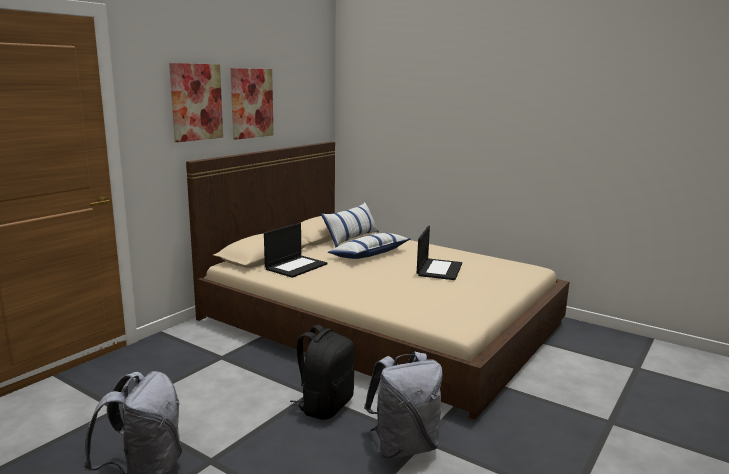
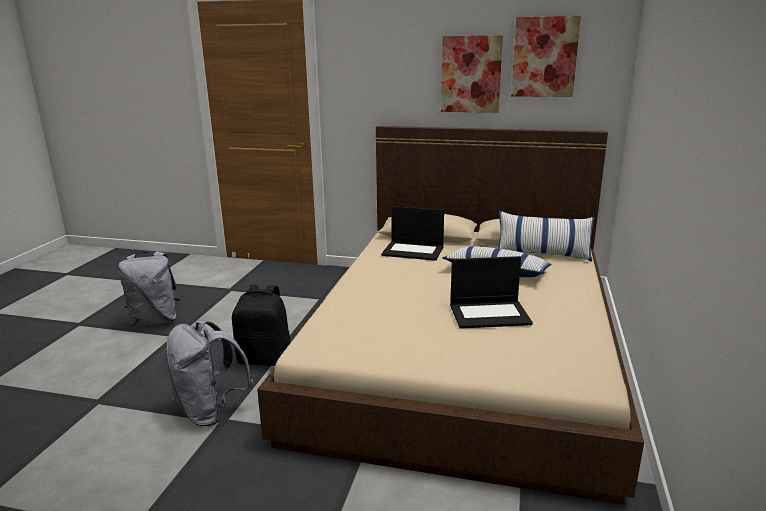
camera: 70 degrees right, 5 degrees up
picture [169,63,223,142] -> picture moved to [511,16,581,97]

